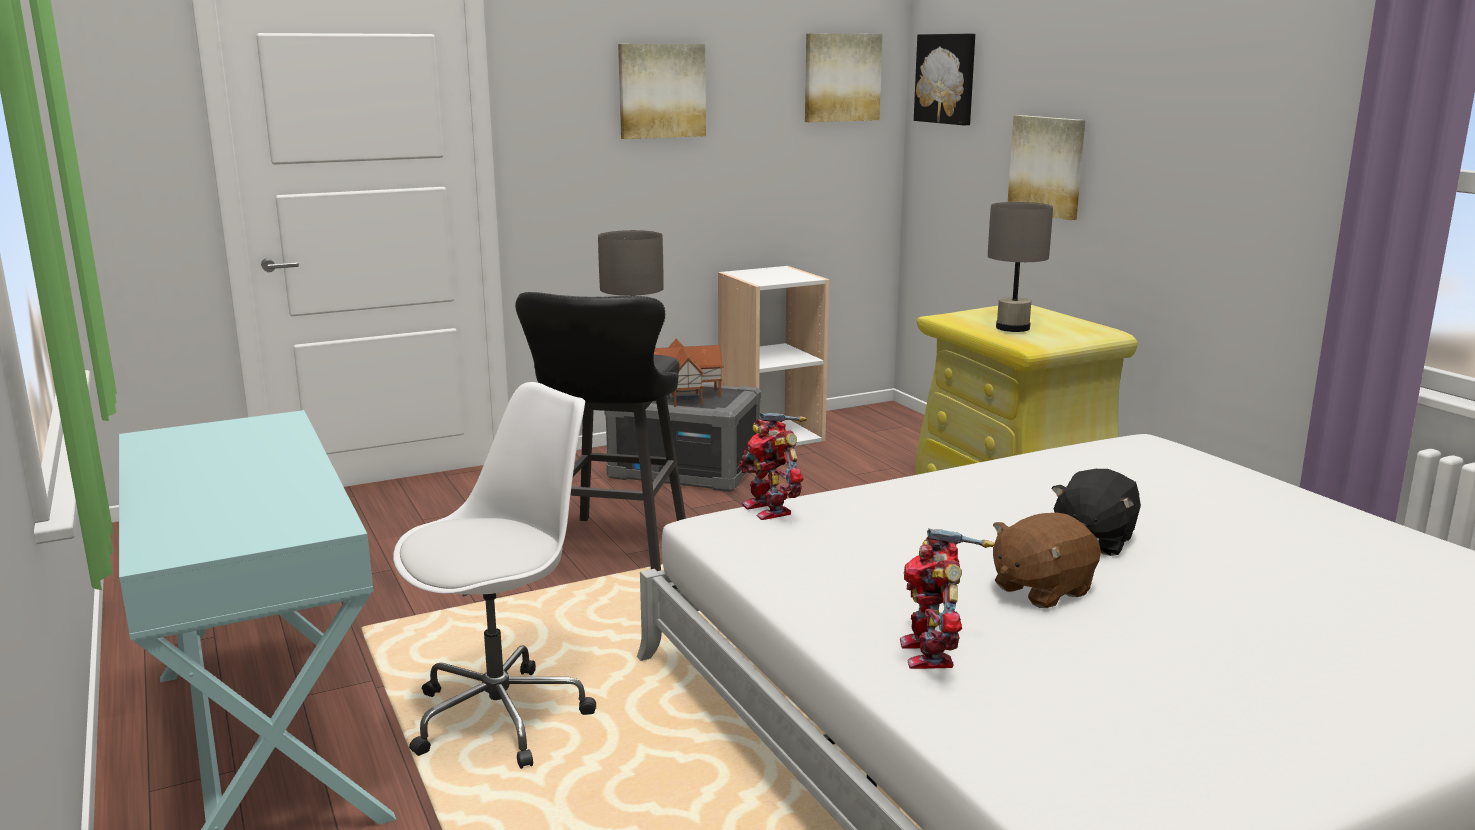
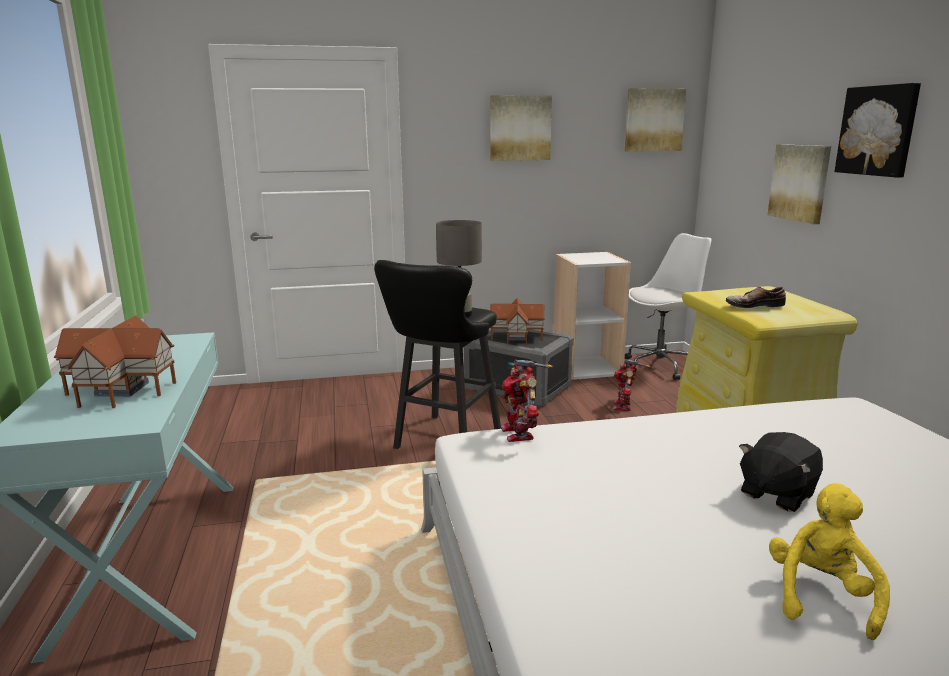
camera: 15 degrees right, 0 degrees up
white office chair [393,382,596,769] -> white office chair moved to [625,233,712,380]
toy robot [900,528,994,669] -> toy robot moved to [614,359,650,411]
picture [914,34,975,125] -> picture moved to [834,83,921,178]
grey table lamp [988,202,1053,332] -> shoe [726,287,786,308]
brown plush toy [993,513,1101,608] -> none
none -> toy house [54,315,176,408]
none -> yellow plush toy [769,483,890,640]

